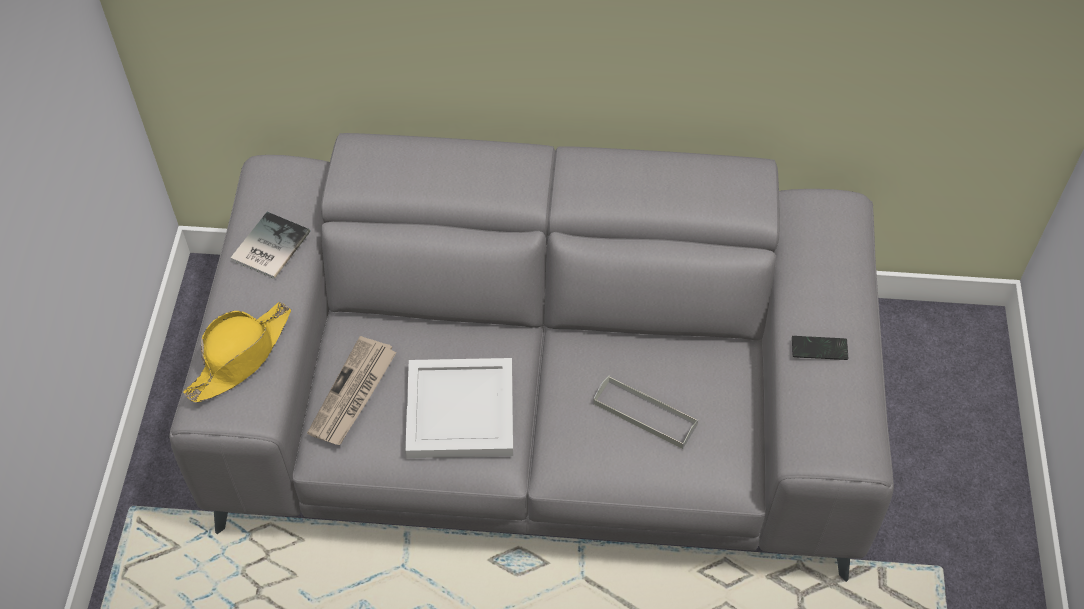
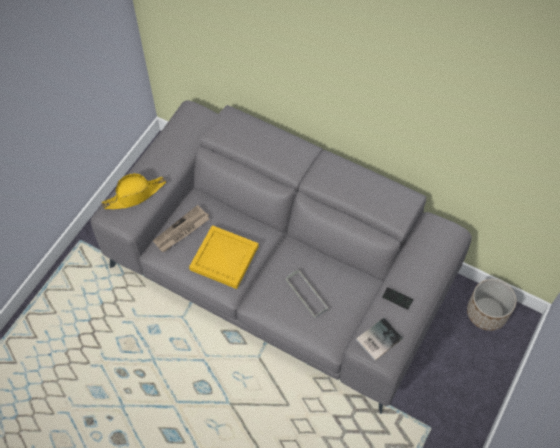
camera: 25 degrees right, 5 degrees up
book [231,212,310,279] -> book moved to [356,318,403,360]
white tray [405,358,513,458] -> yellow tray [189,225,259,289]
none -> planter [467,279,517,331]

